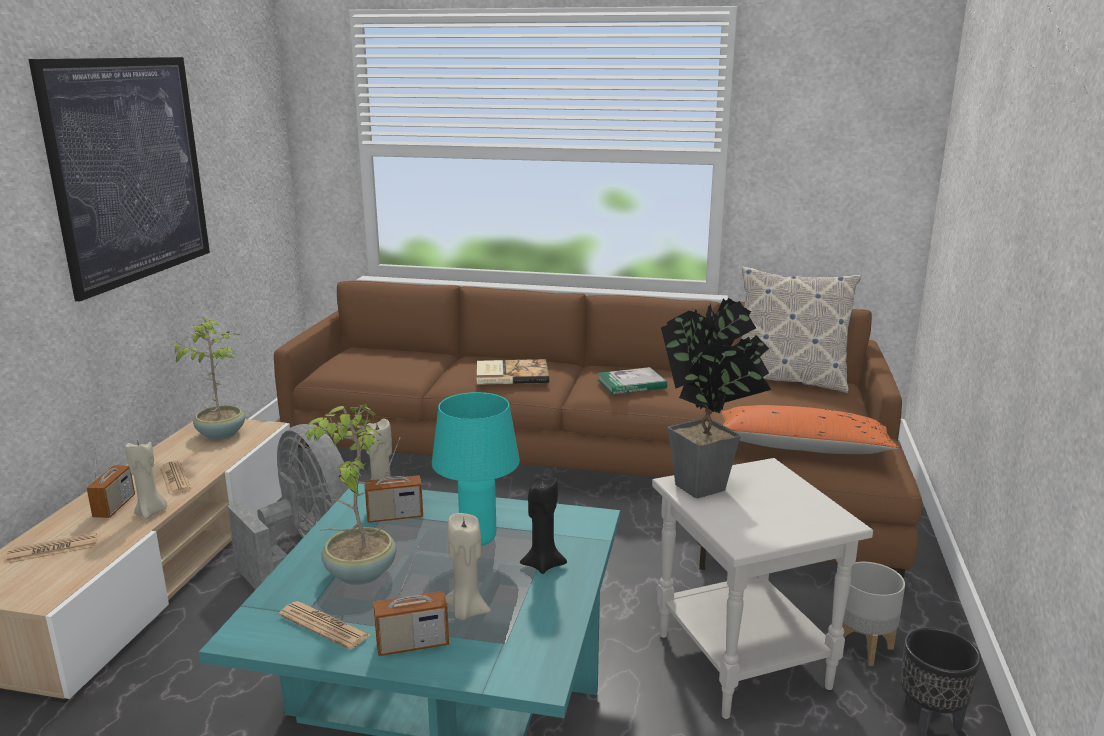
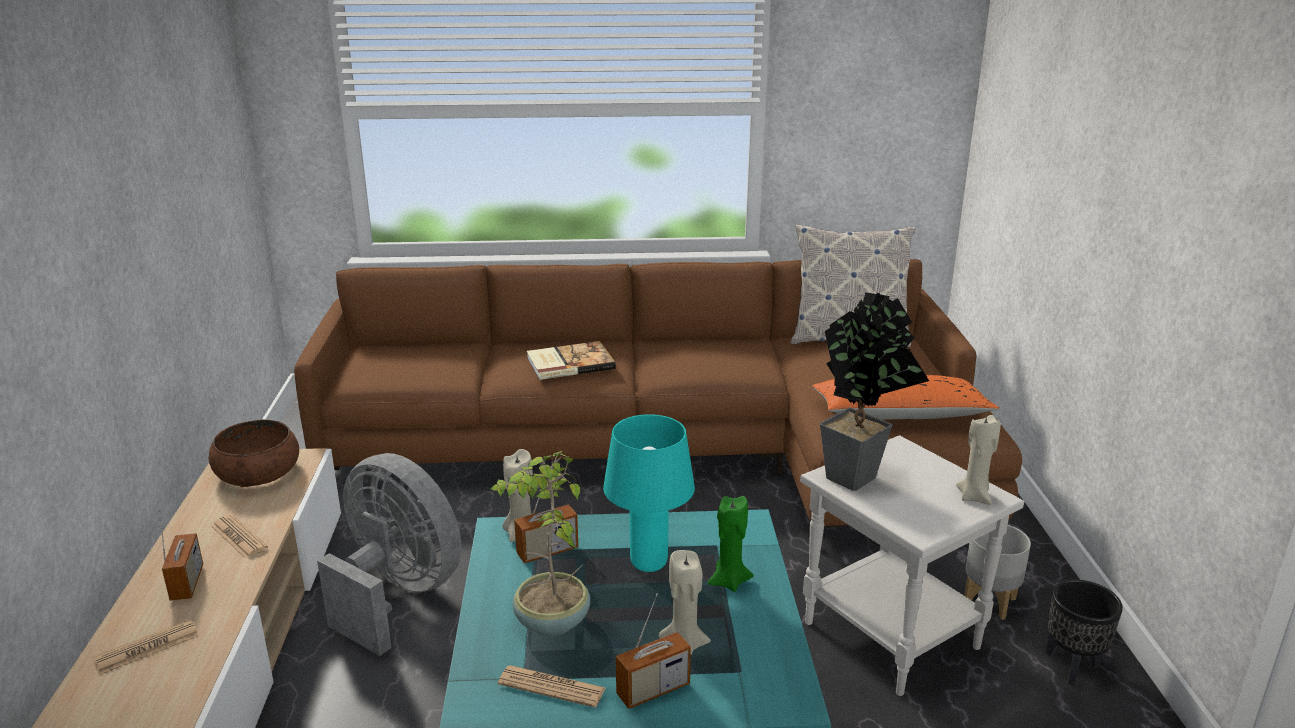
camera: 15 degrees left, 5 degrees up
picture [28,57,210,301] -> none
beige candle [125,440,167,519] -> beige candle moved to [956,415,1001,505]
potted plant [172,318,245,440] -> brown bowl [208,420,299,487]
black candle [520,477,567,574] -> green candle [708,496,753,592]
book [597,367,667,395] -> none

